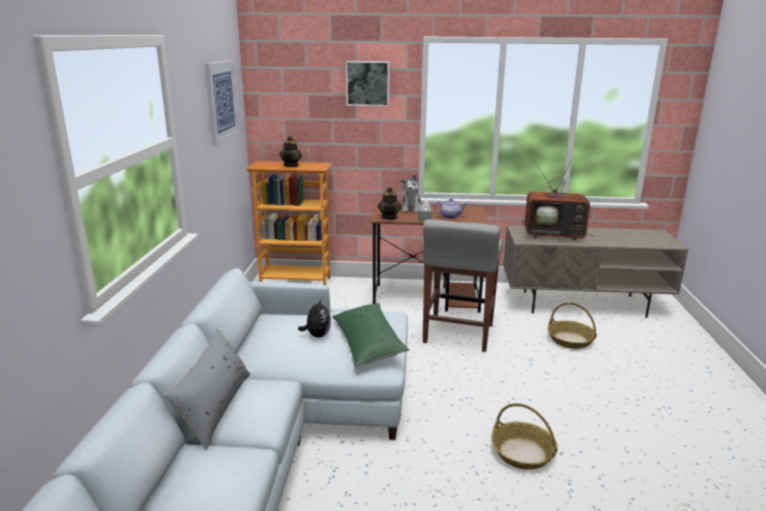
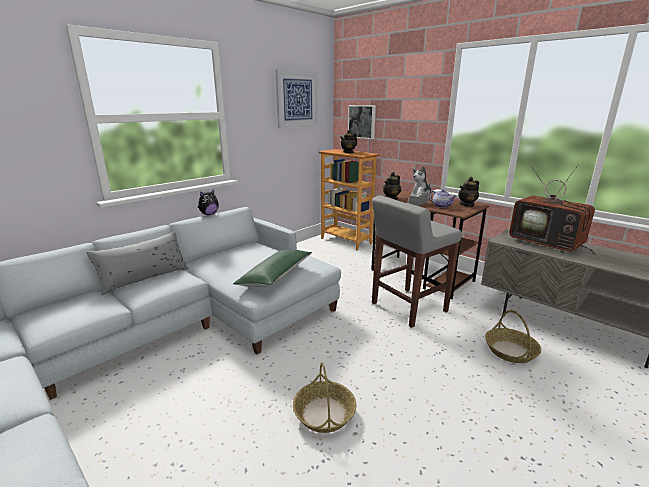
camera: 40 degrees right, 0 degrees up
plush toy [298,299,331,337] -> plush toy moved to [198,189,219,215]
picture [346,61,390,106] -> picture moved to [348,105,376,139]
none -> teapot [458,177,479,207]

